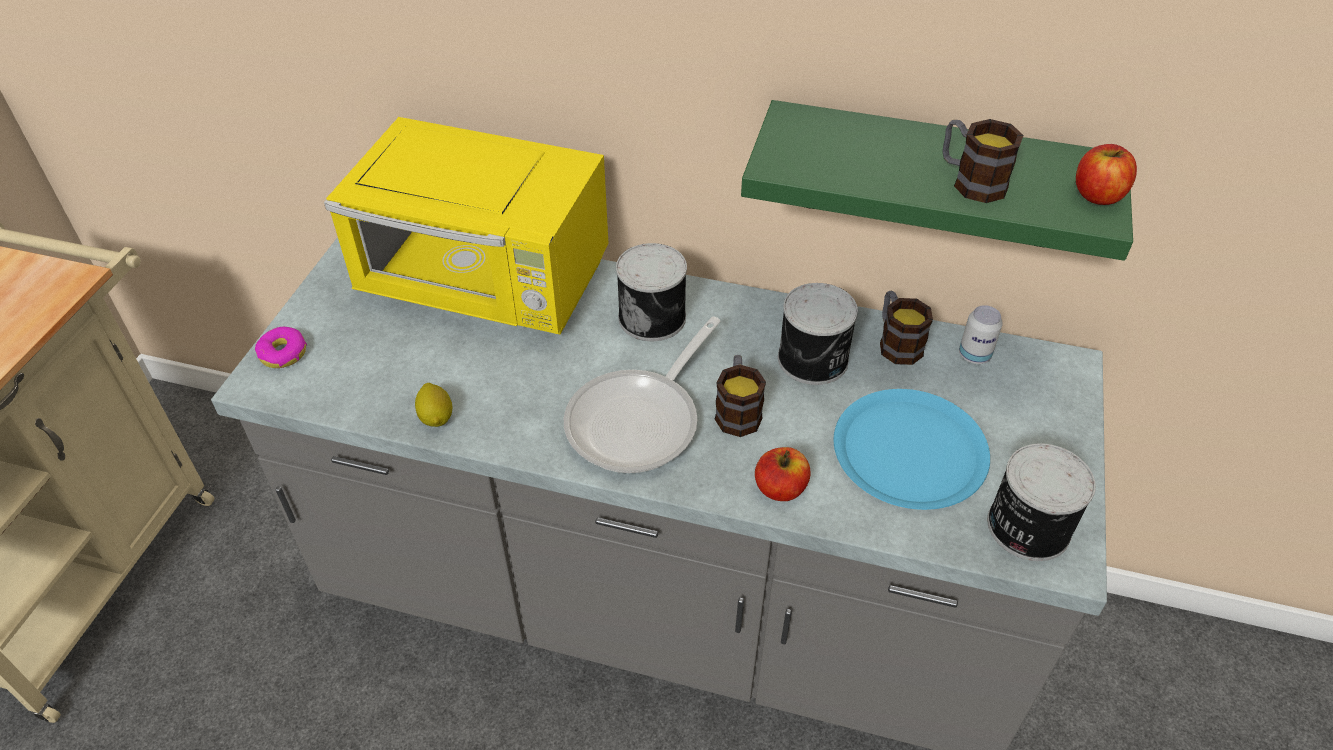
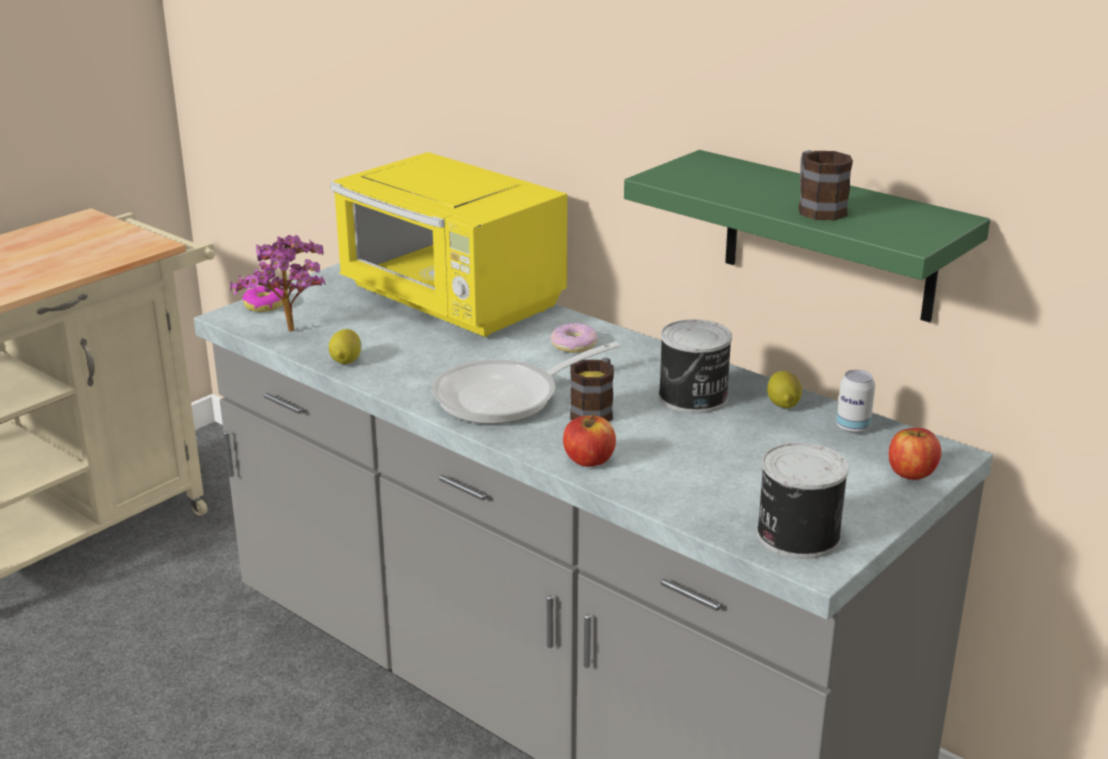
camera: 25 degrees right, 20 degrees down
can [616,243,687,341] -> donut [551,323,598,353]
blue plate [834,389,990,510] -> none
mug [880,291,933,365] -> lemon [767,371,802,408]
apple [1076,144,1137,205] -> apple moved to [889,428,941,480]
none -> potted plant [230,235,326,331]

